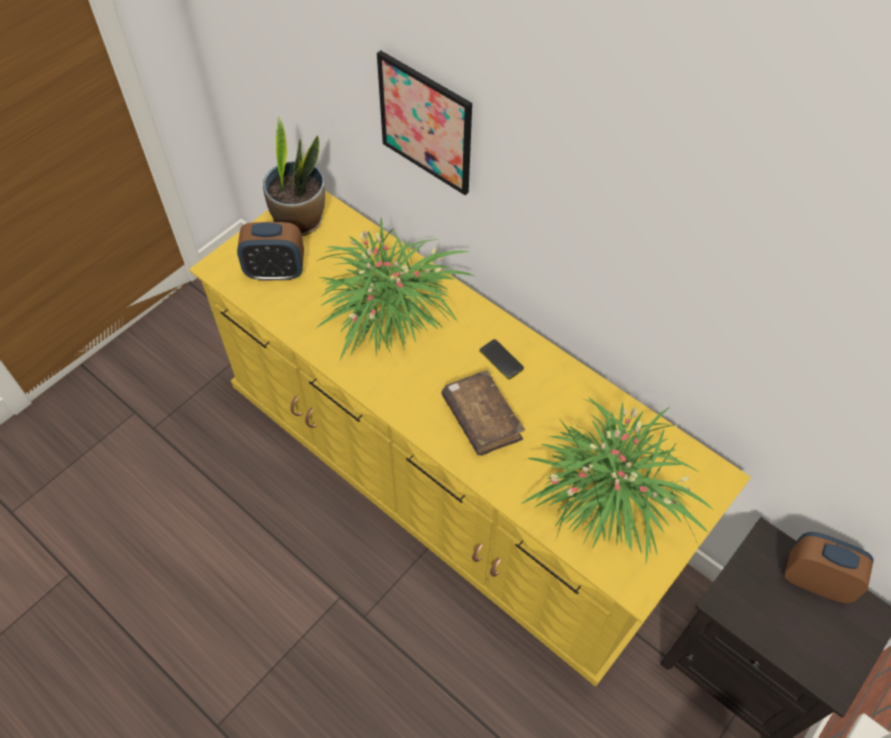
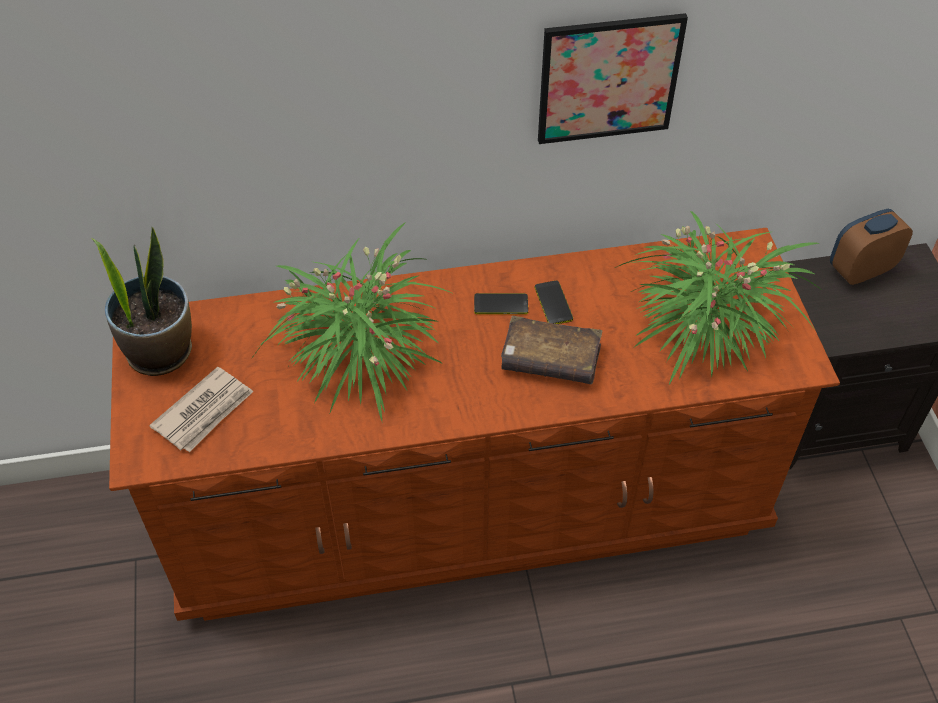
camera: 50 degrees left, 5 degrees down
yellow dresser [189,191,751,687] -> brown dresser [109,228,840,621]
alarm clock [237,222,304,281] -> newspaper [149,367,253,452]
picture [377,50,472,195] -> picture moved to [538,13,688,144]
none -> phone [535,281,573,324]

